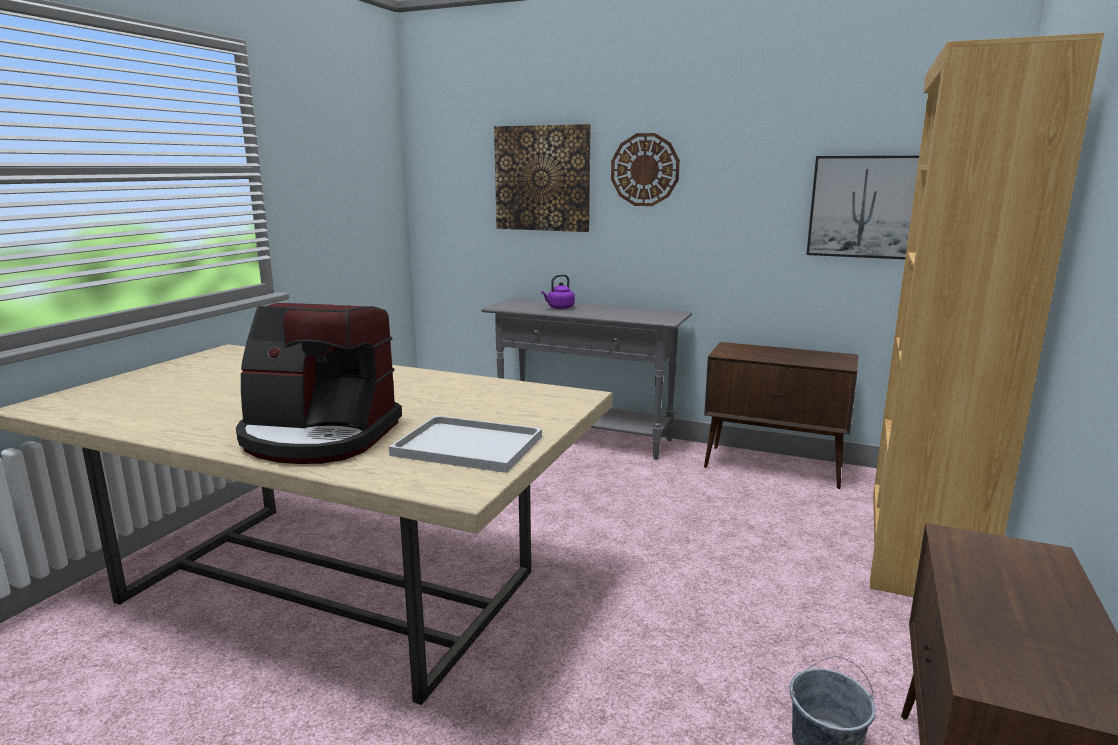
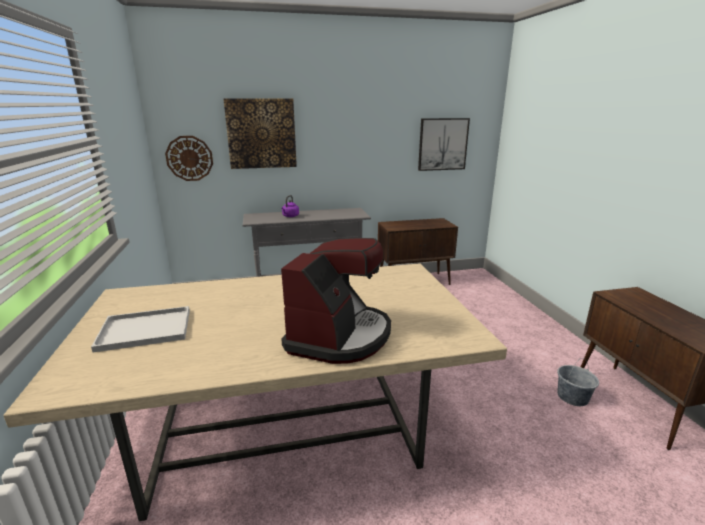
camera: 35 degrees left, 5 degrees up
coffee machine [236,303,402,464] -> coffee machine turned 45 degrees counterclockwise [281,238,391,364]
white tray [389,416,542,473] -> white tray moved to [91,306,190,352]
wall clock [611,133,680,206] -> wall clock moved to [165,136,213,181]
brown bookcase [870,33,1104,597] -> none

